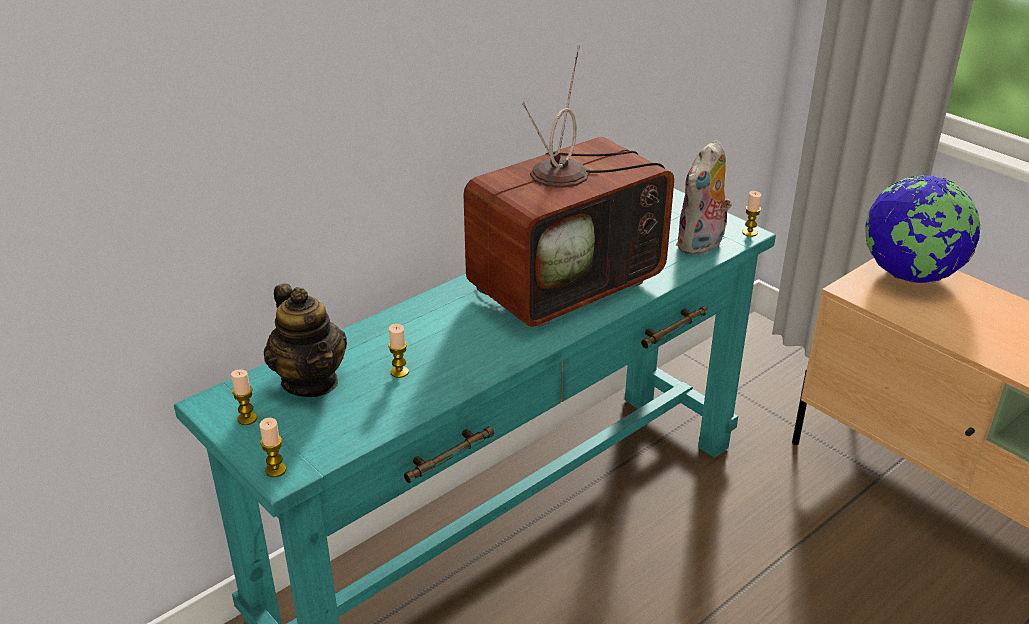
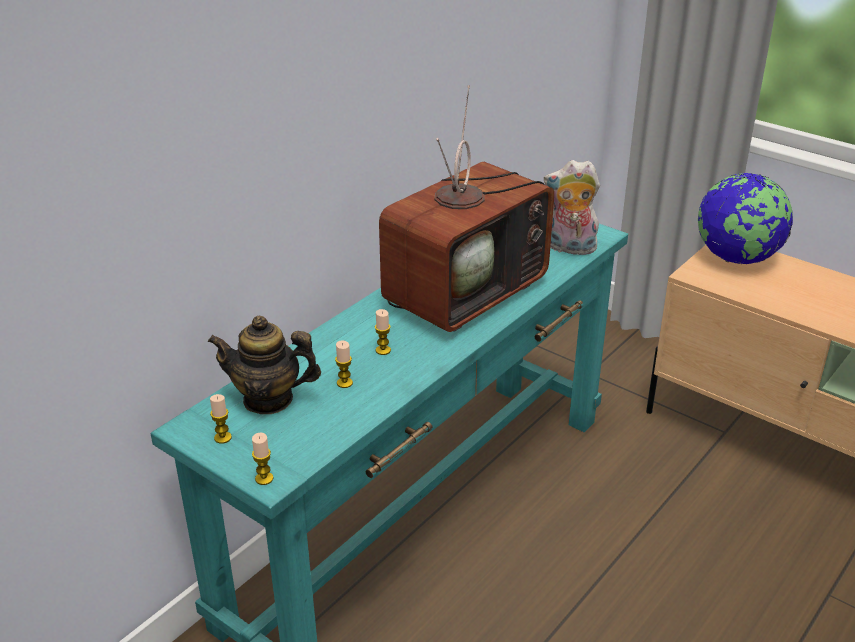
camera: 10 degrees left, 0 degrees up
teapot [264,283,347,397] -> teapot turned 135 degrees clockwise [208,316,321,414]
plush toy [676,139,732,256] -> plush toy turned 75 degrees clockwise [544,160,601,255]
candle [742,191,761,237] -> candle moved to [375,309,391,355]

